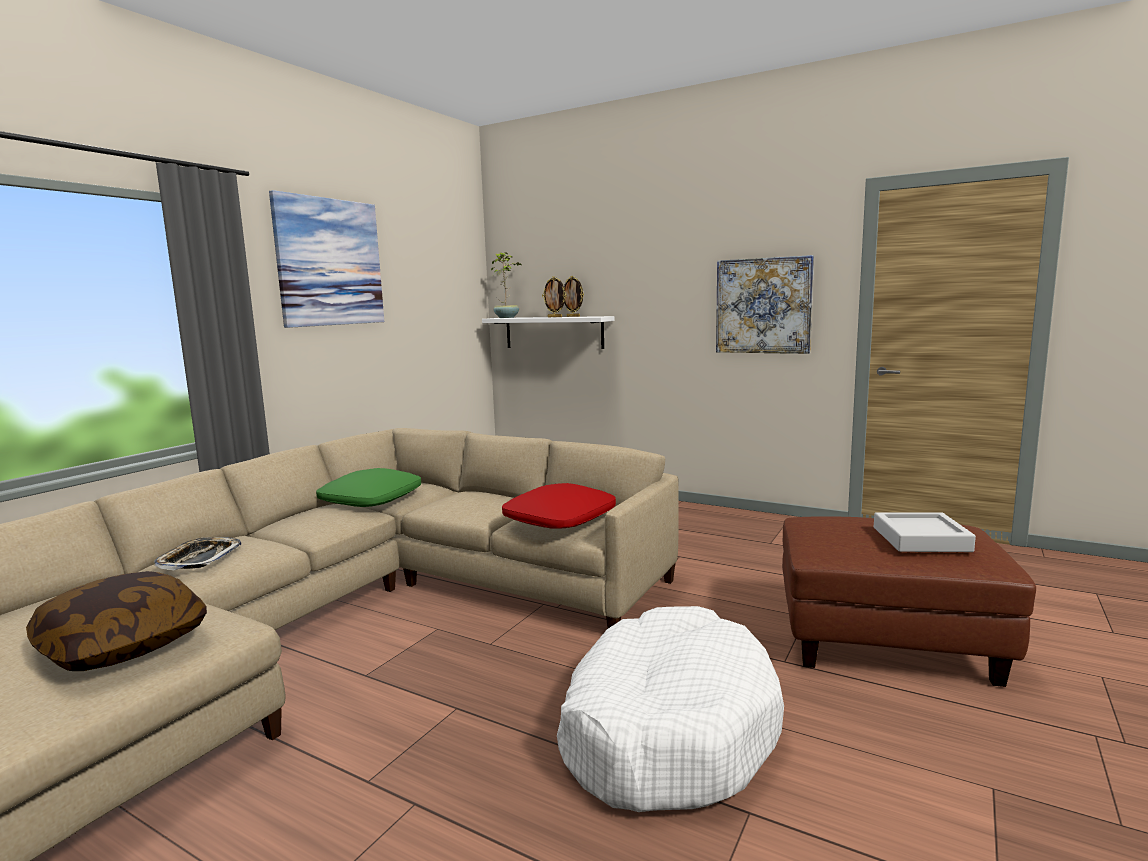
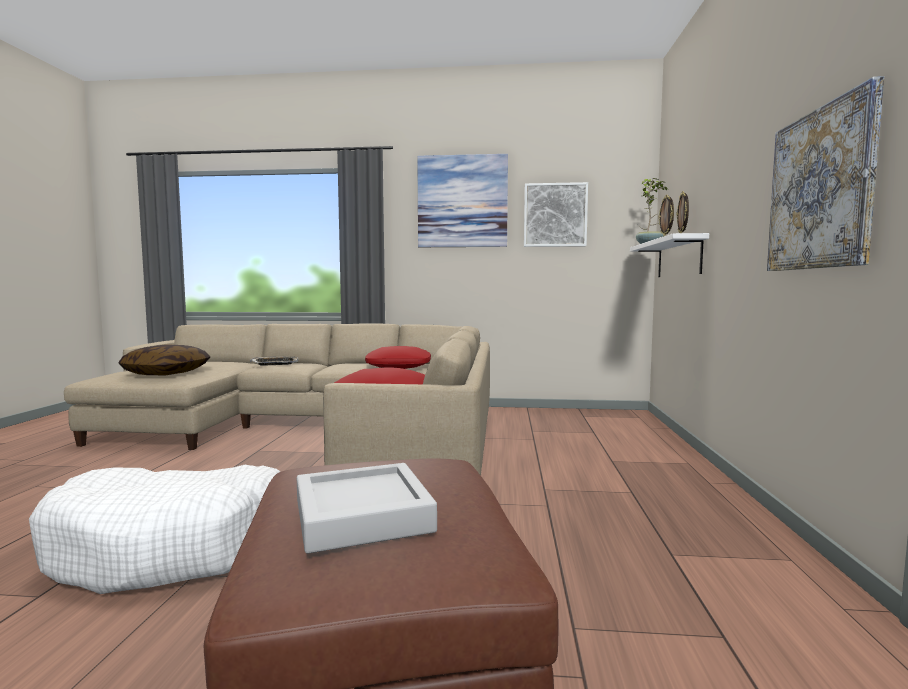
camera: 65 degrees right, 5 degrees down
green pillow [316,468,421,507] -> red pillow [365,346,431,369]
none -> picture [524,182,588,247]

